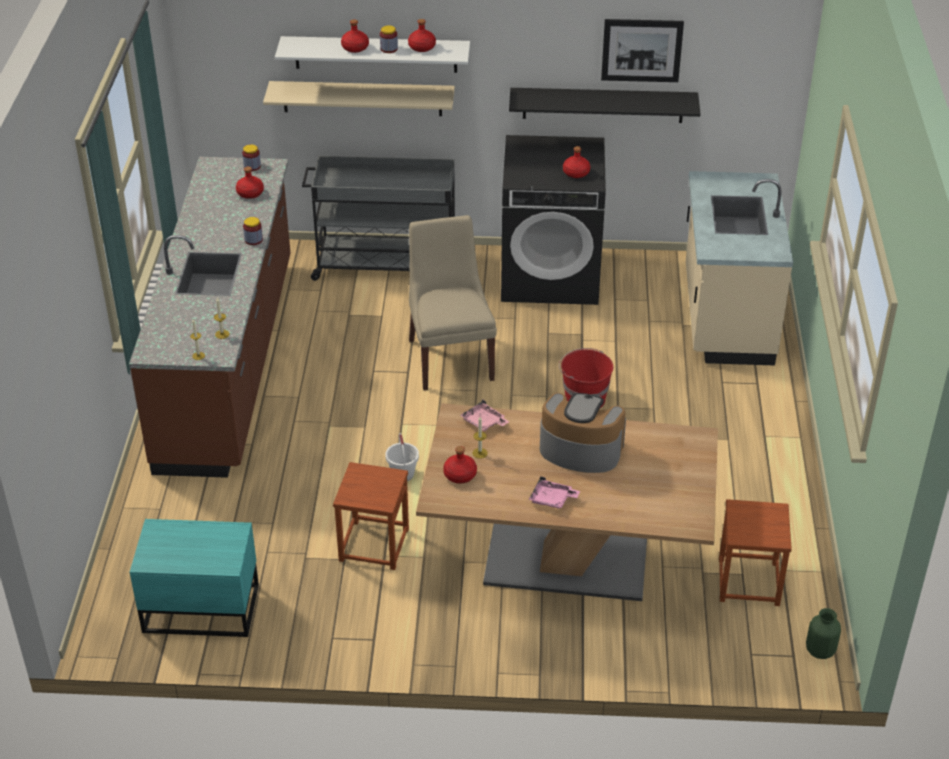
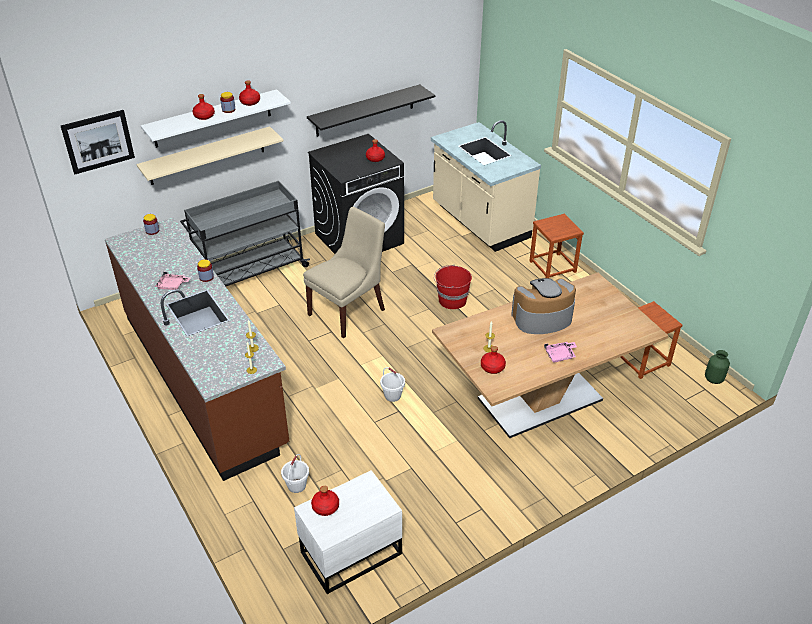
camera: 35 degrees left, 0 degrees up
turquoise nightstand [130,519,259,637] -> white nightstand [294,470,402,594]
red bottle [236,167,264,199] -> red bottle moved to [311,486,339,516]
brown stool [333,462,409,570] -> brown stool moved to [530,214,584,278]
beige chair [409,215,497,390] -> beige chair turned 90 degrees clockwise [303,207,385,338]
pink tray [460,399,509,431] -> pink tray moved to [155,272,190,290]
picture [601,19,684,82] -> picture moved to [61,110,135,174]
none -> white bucket [281,454,309,493]

